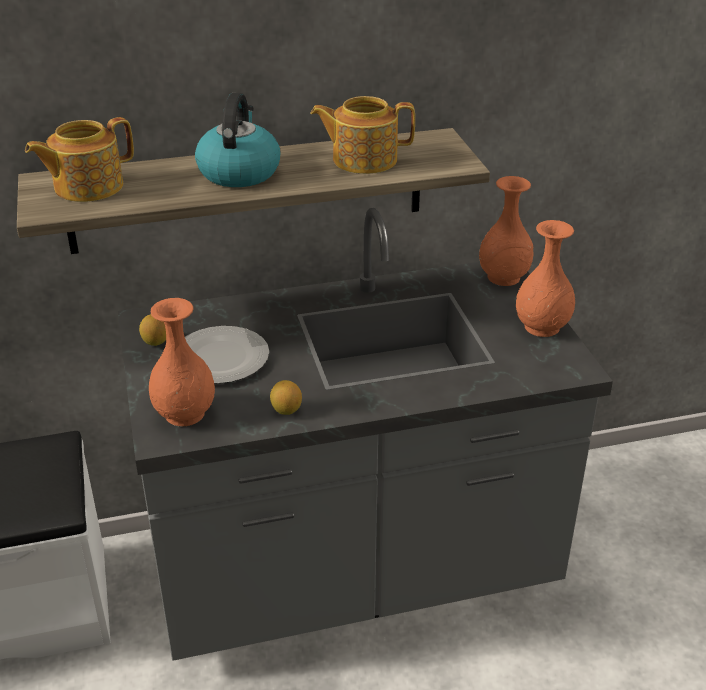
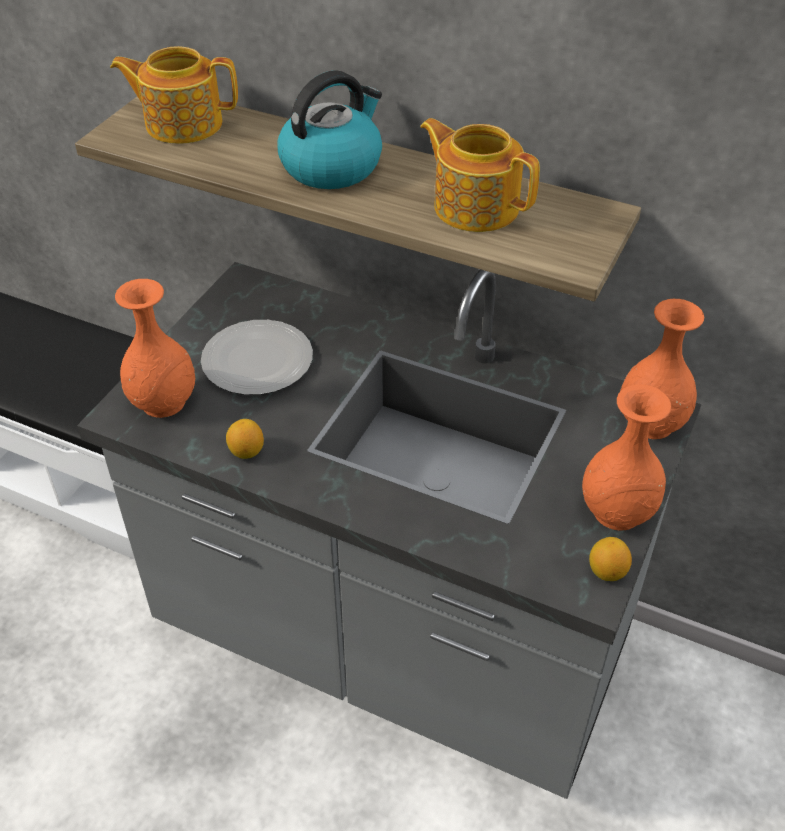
camera: 40 degrees right, 10 degrees up
lemon [139,314,166,346] -> lemon moved to [589,537,632,581]

